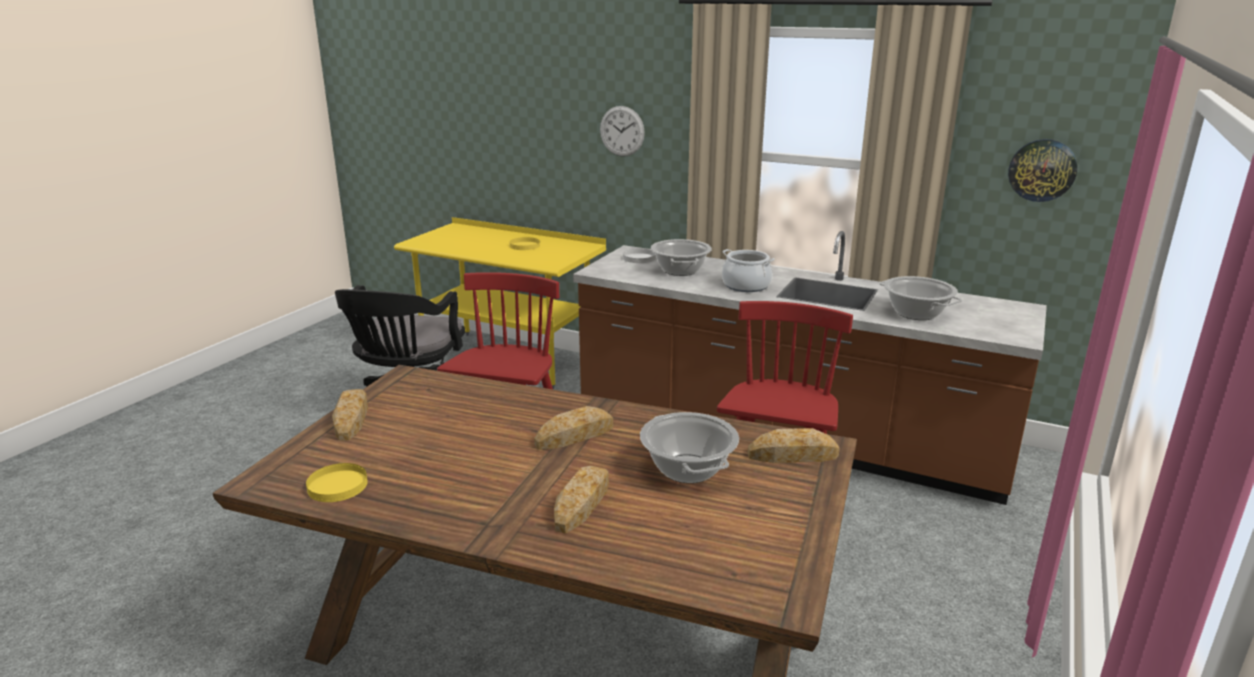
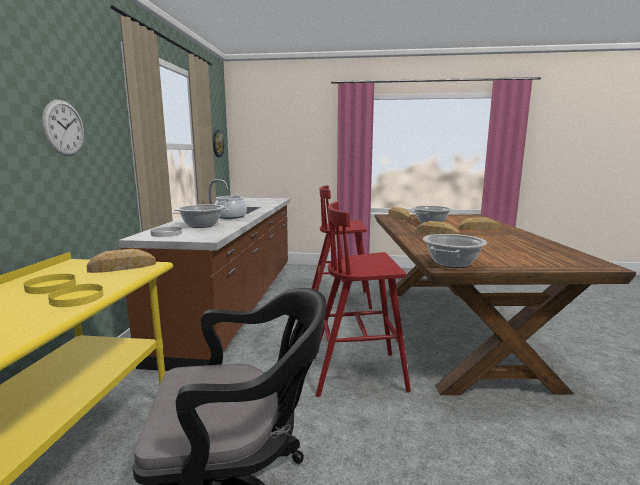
camera: 110 degrees left, 10 degrees down
yellow plate [306,463,368,502] -> yellow plate moved to [48,284,104,307]
bread [332,389,368,441] -> bread moved to [86,249,156,273]
cooking pot [879,276,962,320] -> cooking pot moved to [423,234,487,268]

